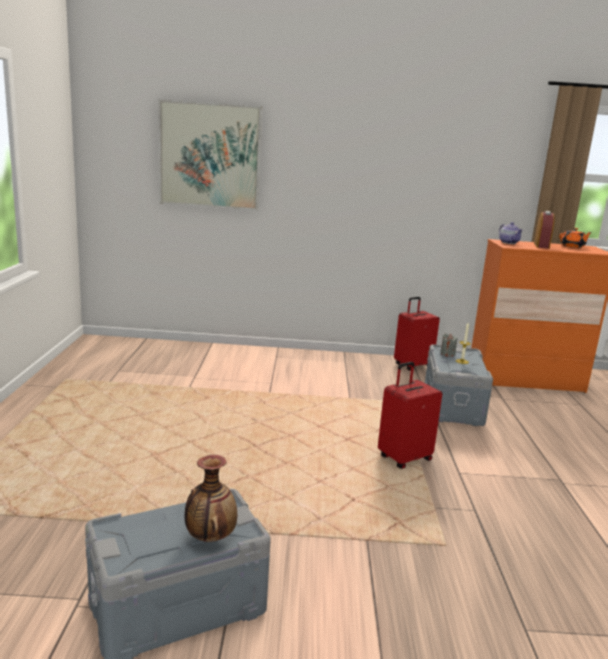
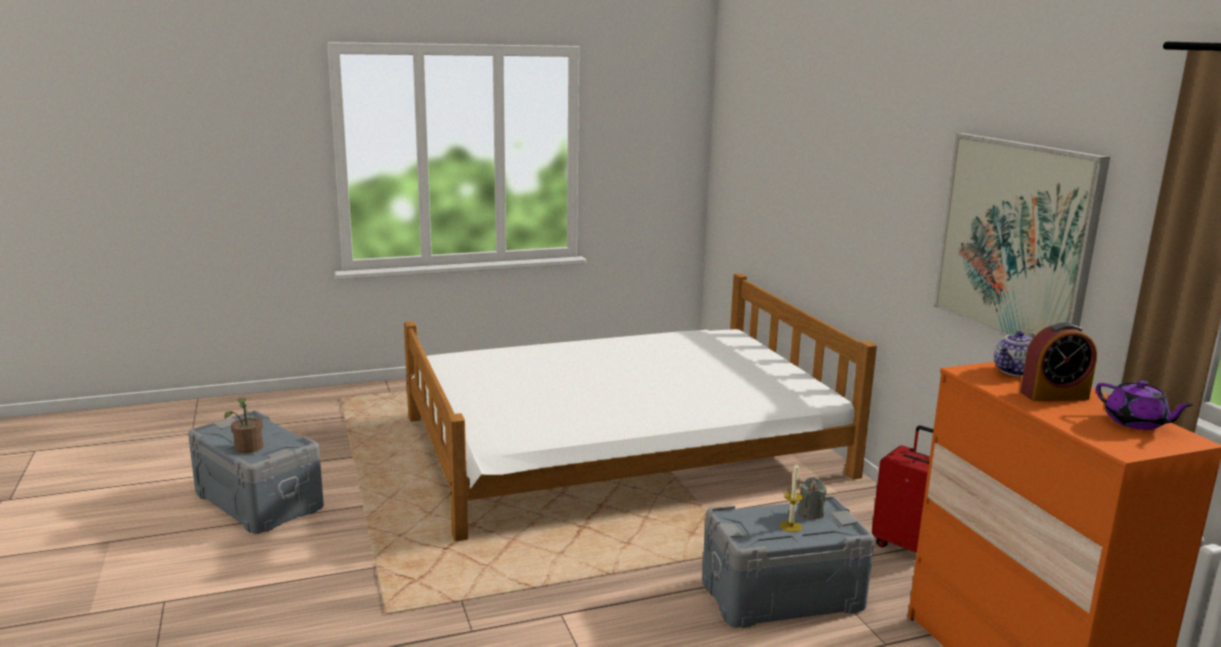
camera: 70 degrees right, 0 degrees up
picture [158,99,262,211] -> picture moved to [933,133,1110,337]
vase [185,455,237,542] -> potted plant [225,398,263,453]
red suitcase [378,362,442,469] -> none
orange teapot [559,228,592,248] -> purple teapot [1096,380,1194,430]
none -> white bed [404,273,877,541]

